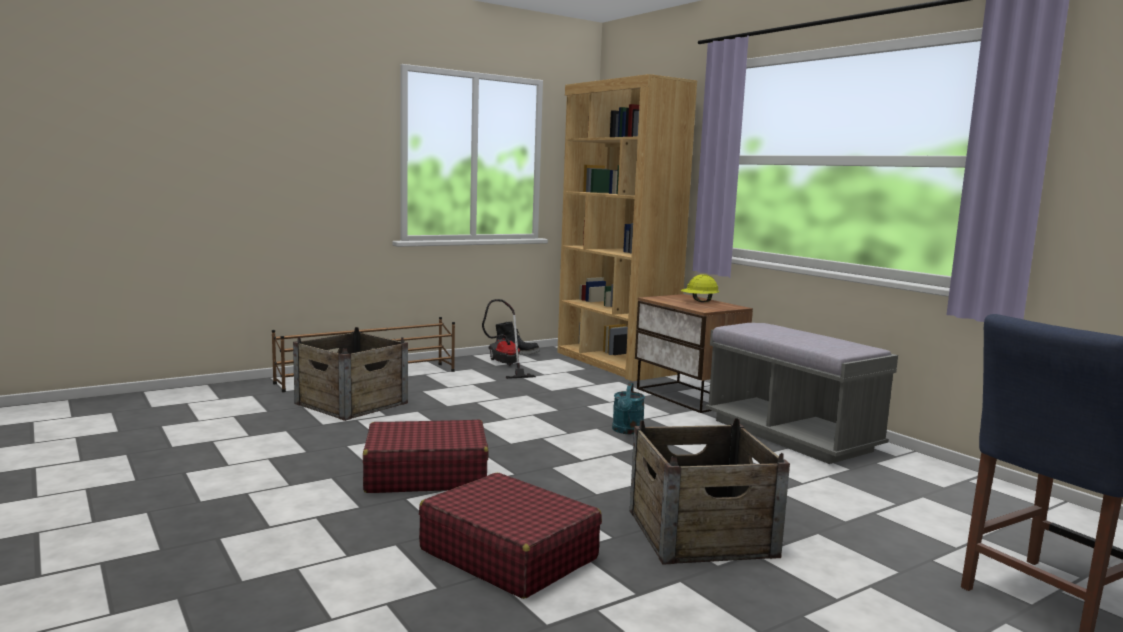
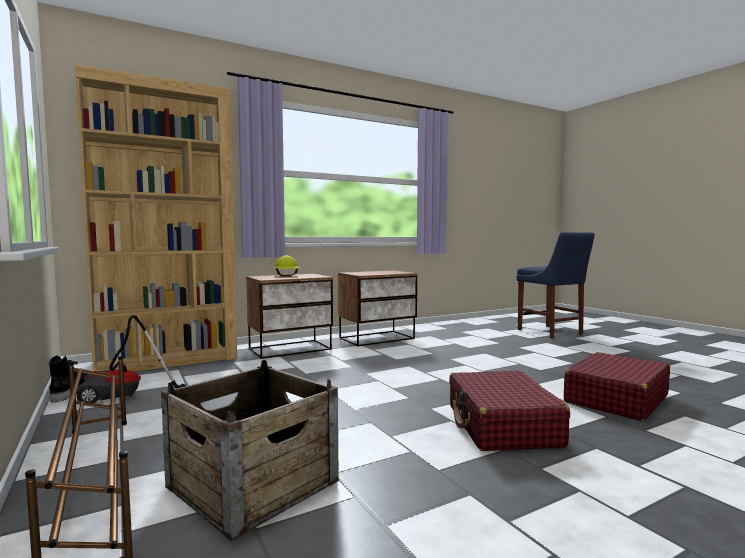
camera: 85 degrees left, 5 degrees down
turquoise watering can [612,382,645,434] -> none
crate [630,418,790,565] -> none
grey bench [705,323,898,464] -> nightstand [338,270,418,346]

